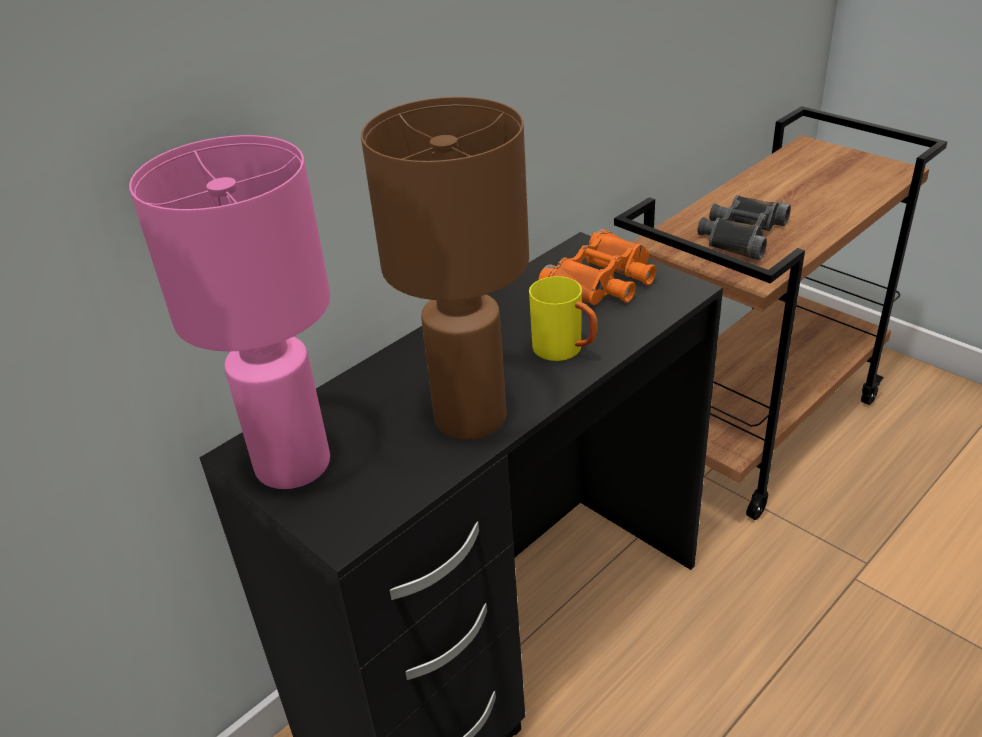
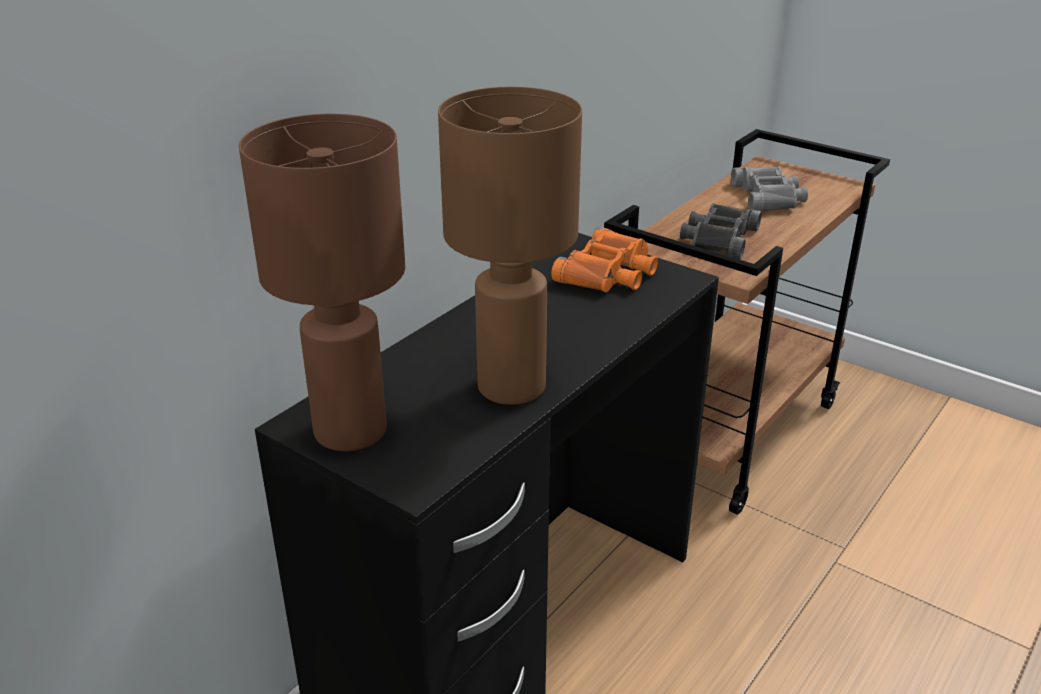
camera: 10 degrees left, 5 degrees down
pink table lamp [129,135,330,489] -> brown table lamp [239,114,405,451]
yellow mug [529,276,597,361] -> none
none -> grey binoculars [731,166,808,212]

